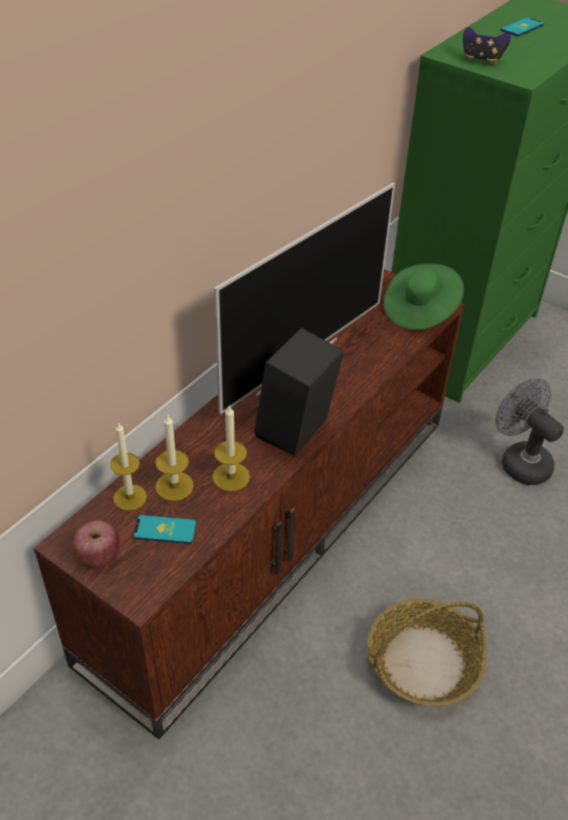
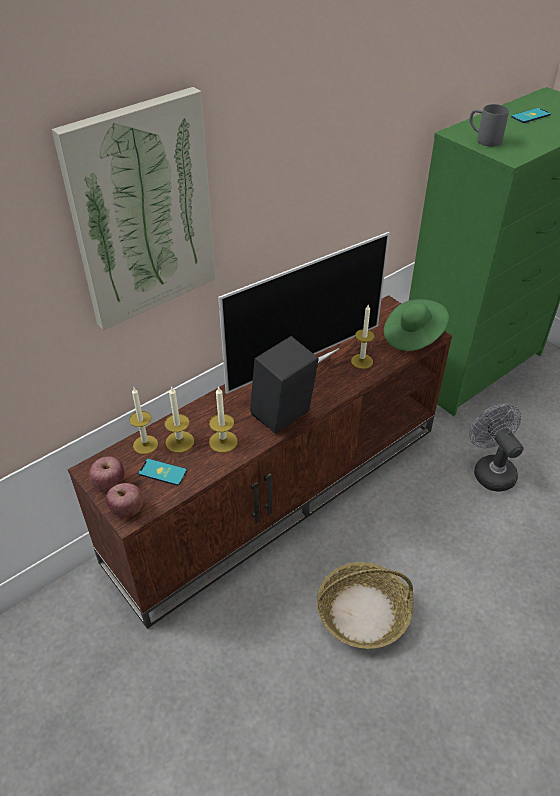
camera: 15 degrees right, 0 degrees up
game controller [463,27,511,64] -> grey mug [470,104,509,147]
none -> picture [52,87,216,330]
none -> apple [105,483,143,517]
none -> candle [351,305,375,369]

